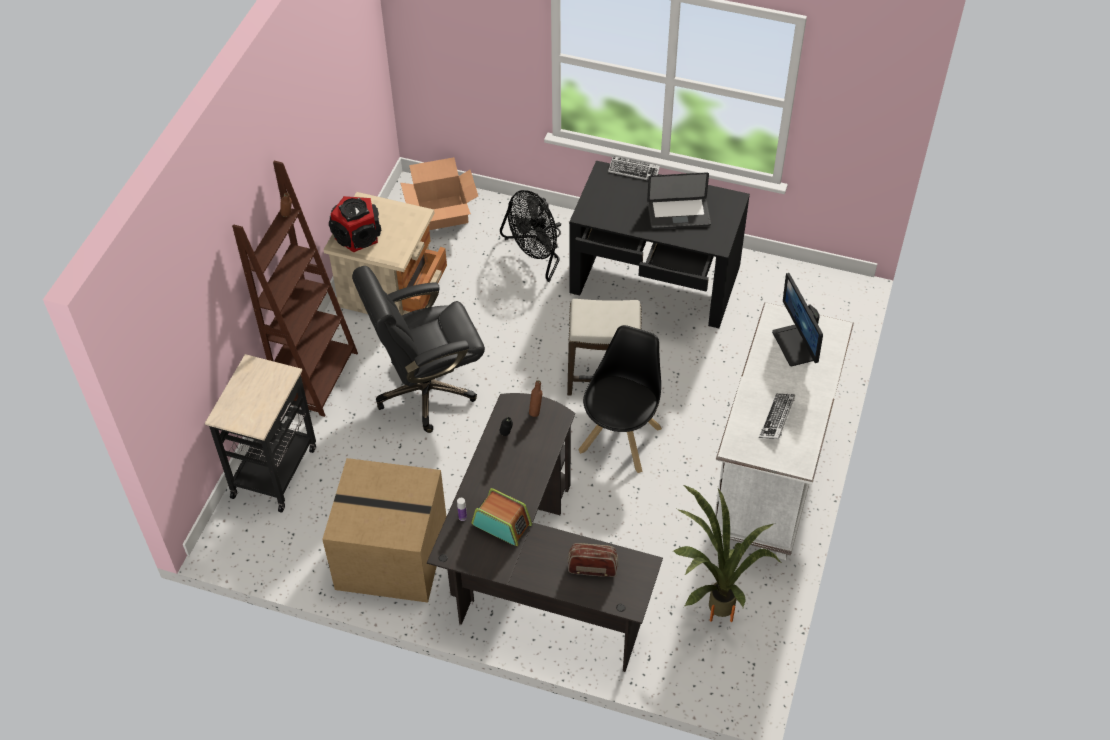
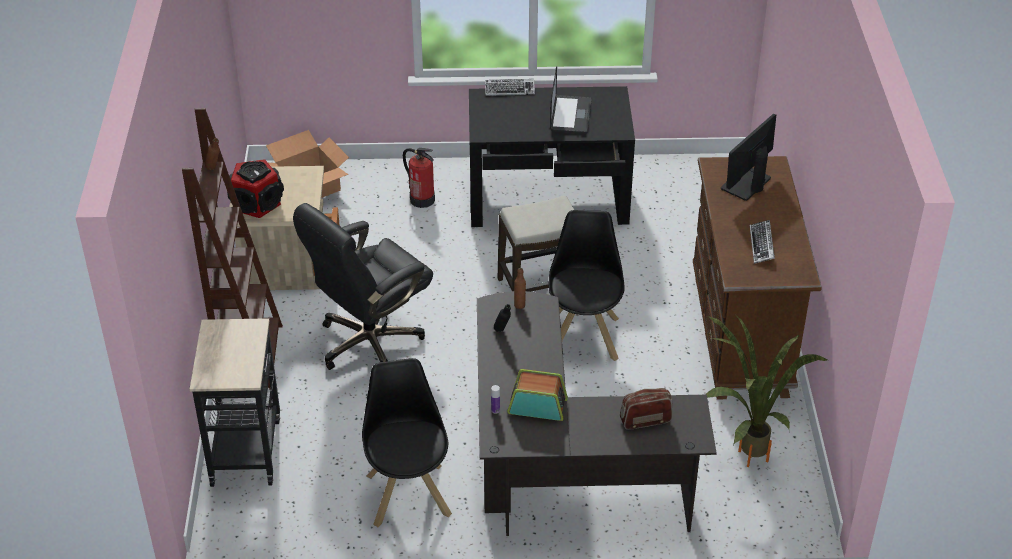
camera: 20 degrees left, 10 degrees down
cardboard box [322,458,446,603] -> black chair [362,358,452,527]
black fan [500,190,561,282] -> fire extinguisher [403,148,435,208]
laptop [647,172,711,229] -> laptop turned 60 degrees counterclockwise [550,66,592,134]
white dresser [712,302,854,560] -> brown dresser [693,156,822,399]
monitor [772,273,823,366] -> monitor turned 75 degrees clockwise [721,114,776,201]

